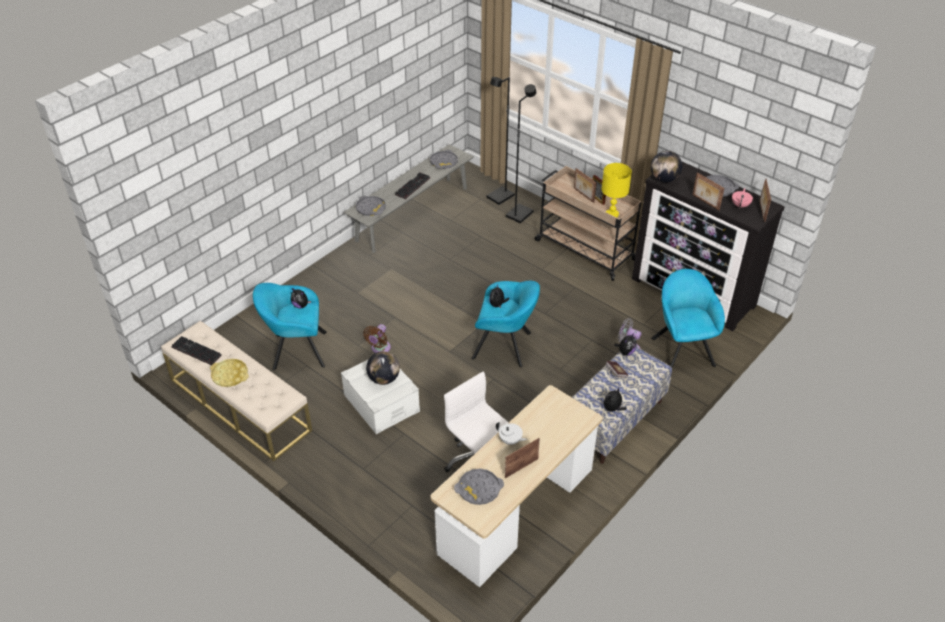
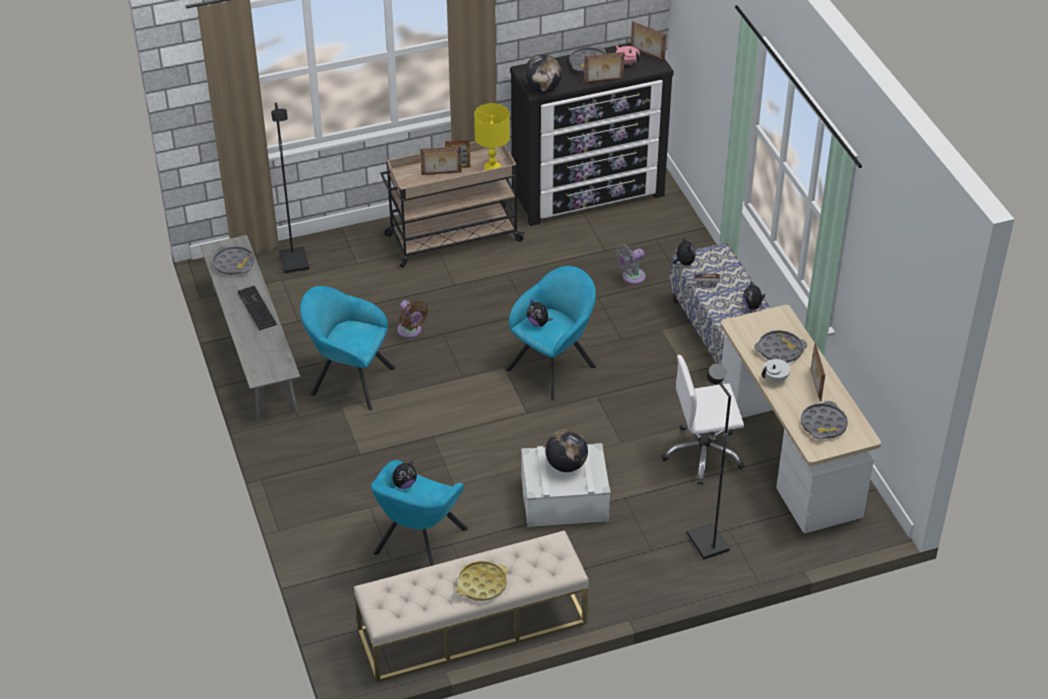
camera: 60 degrees left, 0 degrees up
keyboard [171,336,222,365] -> none
grey tray [356,196,386,216] -> grey tray moved to [754,330,807,363]
brown fan [363,324,391,353] -> brown fan moved to [397,300,429,338]
black floor lamp [506,84,536,223] -> black floor lamp moved to [687,364,731,560]
turquoise armchair [651,269,725,368] -> turquoise armchair moved to [300,286,395,410]

